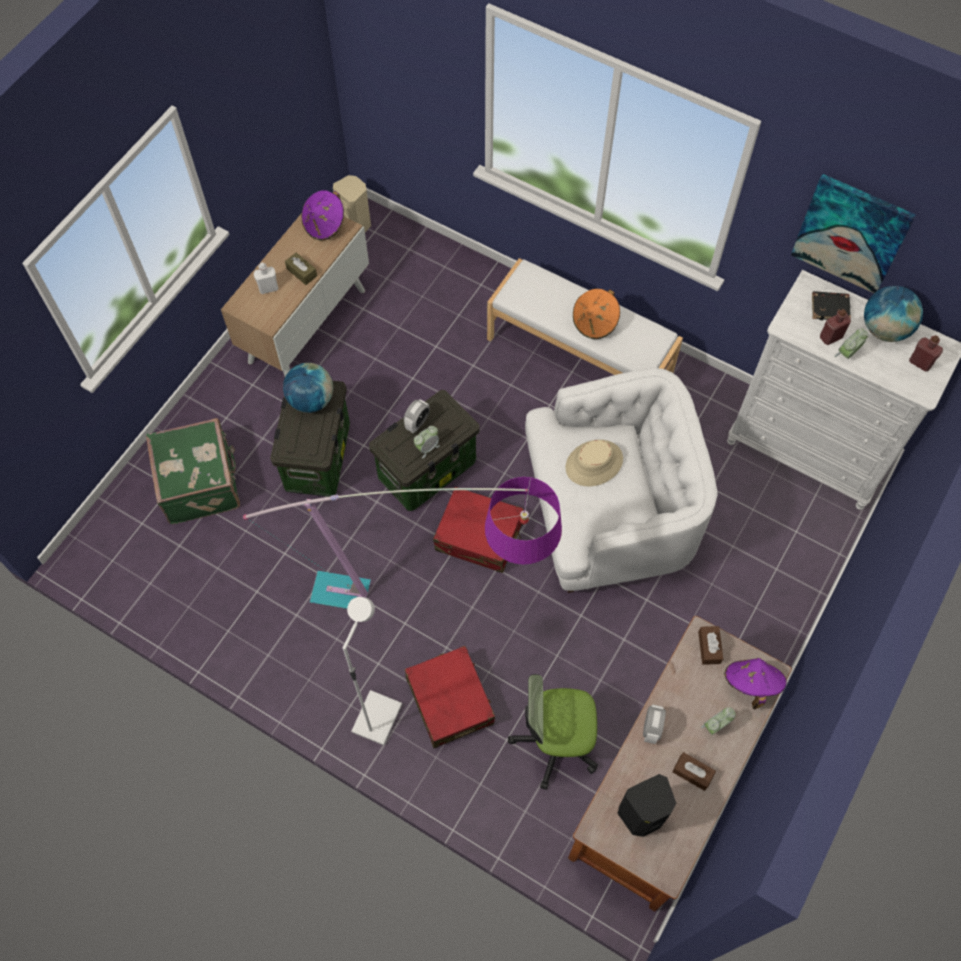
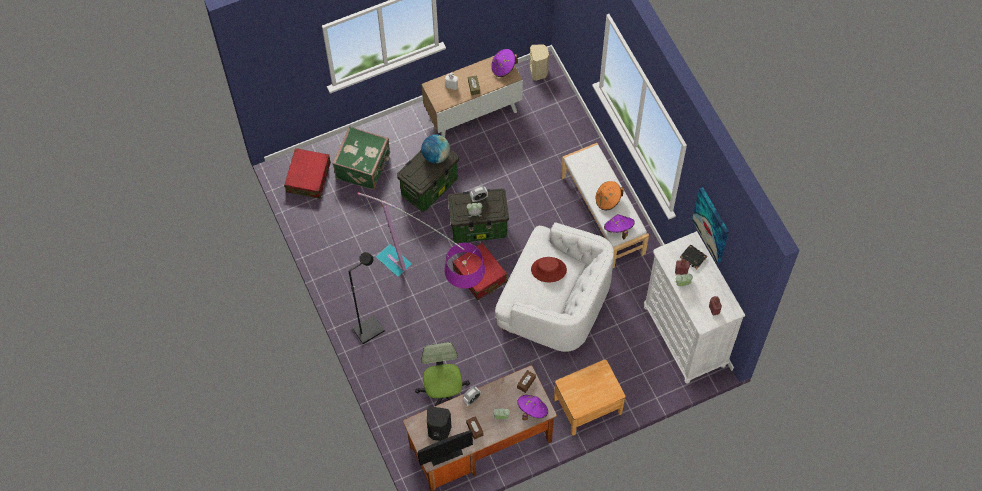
camera: 35 degrees right, 0 degrees up
white floor lamp [343,597,402,745] -> black floor lamp [348,252,385,344]
red suitcase [405,646,495,748] -> red suitcase moved to [285,148,331,199]
office chair [508,674,598,790] -> office chair turned 45 degrees clockwise [415,342,470,407]
beige hat [565,440,623,486] -> red hat [531,257,567,282]
globe [864,286,923,342] -> none
none -> monitor [418,430,473,466]
none -> brown nightstand [554,360,625,436]
none -> purple hat [604,214,634,239]

